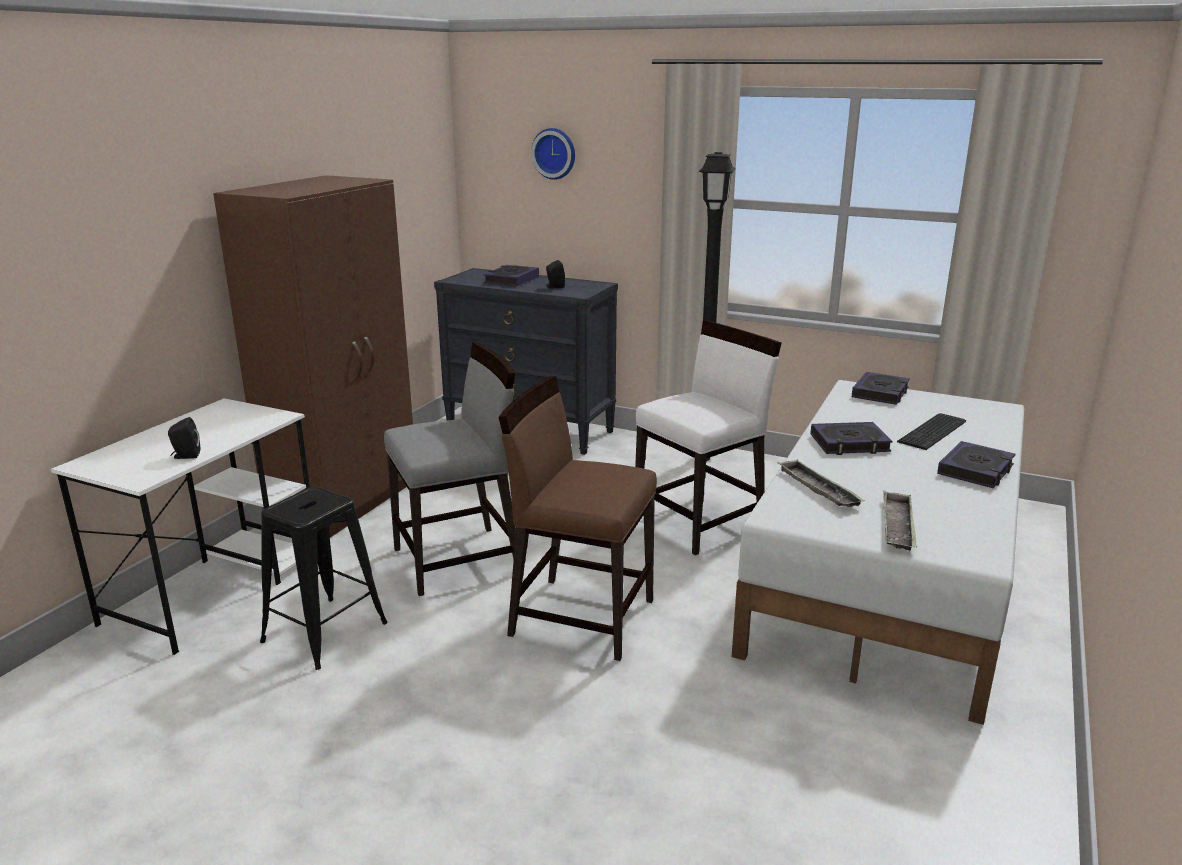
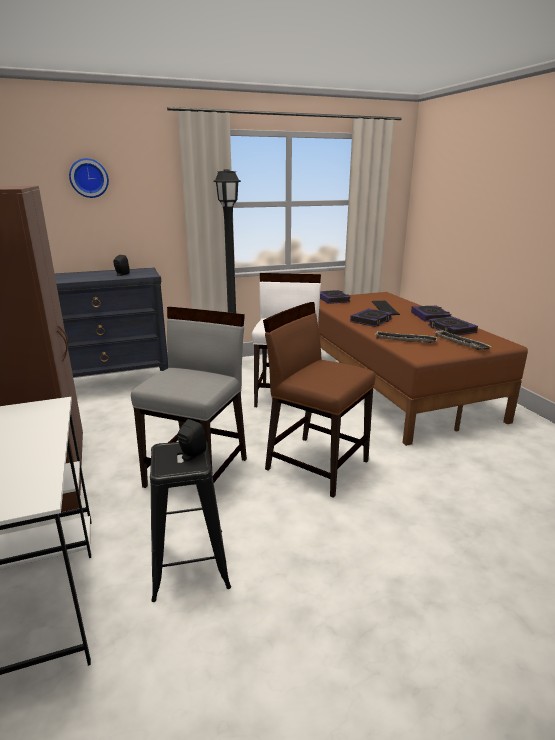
camera: 45 degrees left, 0 degrees up
black speaker [168,417,200,459] -> black speaker moved to [178,419,206,461]
book [484,265,539,286] -> book moved to [428,316,478,335]
brown chair [499,376,657,661] -> brown chair turned 60 degrees clockwise [263,302,375,498]
white bed [732,380,1025,725] -> brown bed [318,292,528,446]

